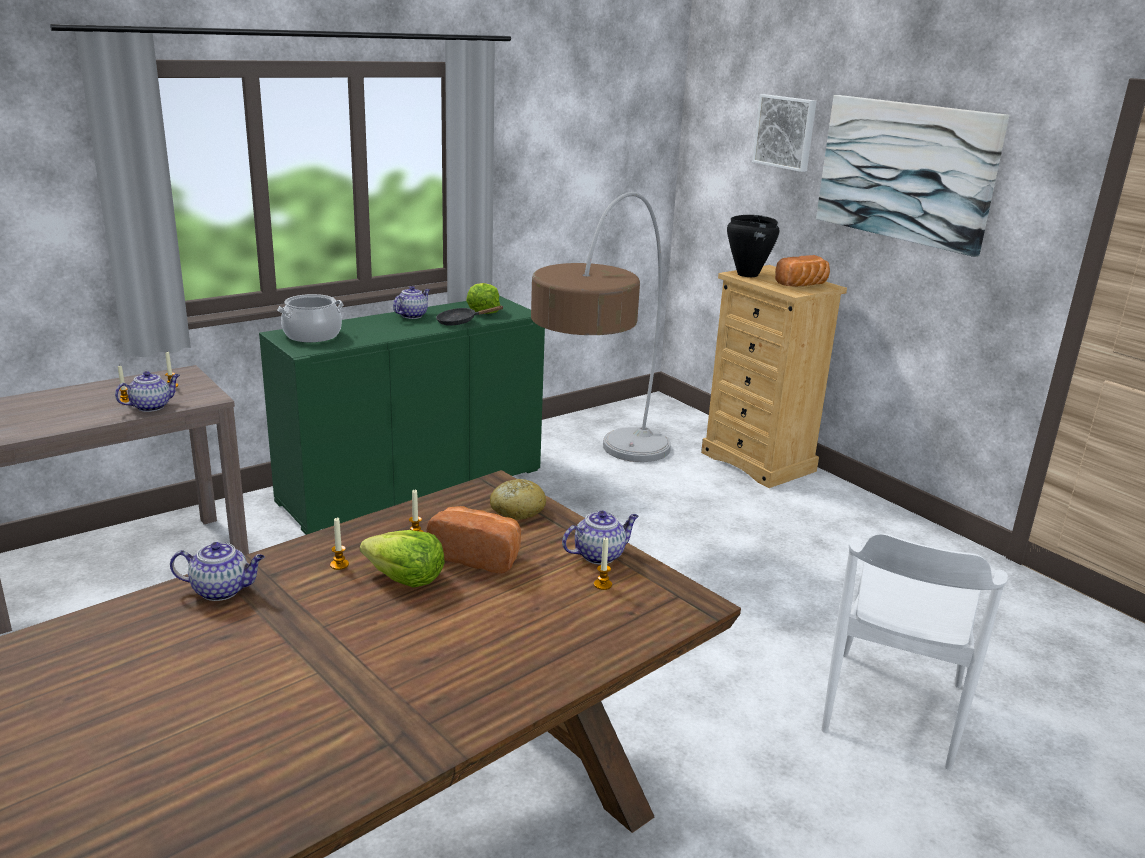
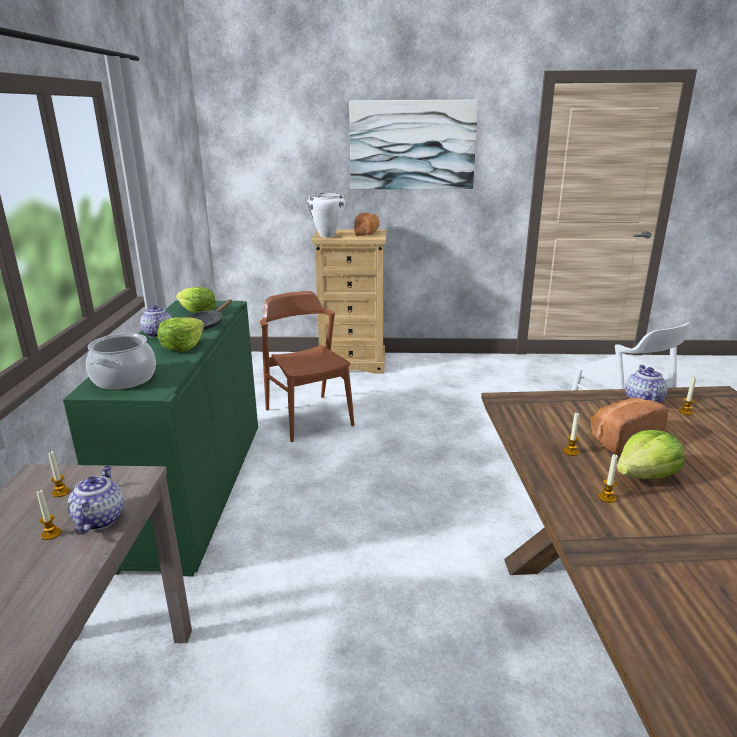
camera: 50 degrees left, 0 degrees up
teapot [170,542,265,601] -> none
bread [490,479,546,520] -> none
floor lamp [531,192,671,462] -> brown chair [260,291,354,442]
black cooking pot [727,215,780,277] -> white cooking pot [307,193,345,238]
picture [752,94,817,172] -> none
none -> lettuce [157,317,204,351]

